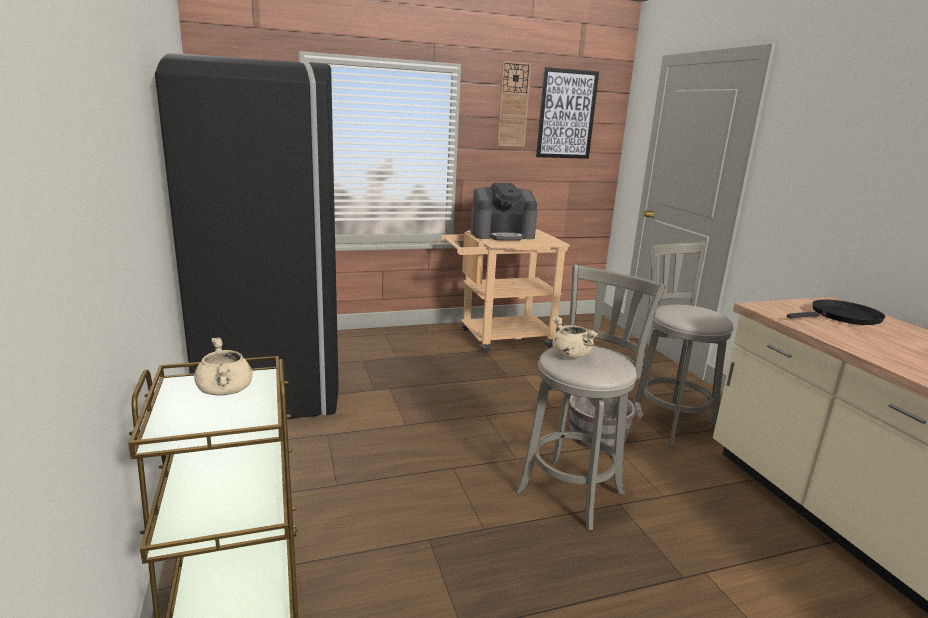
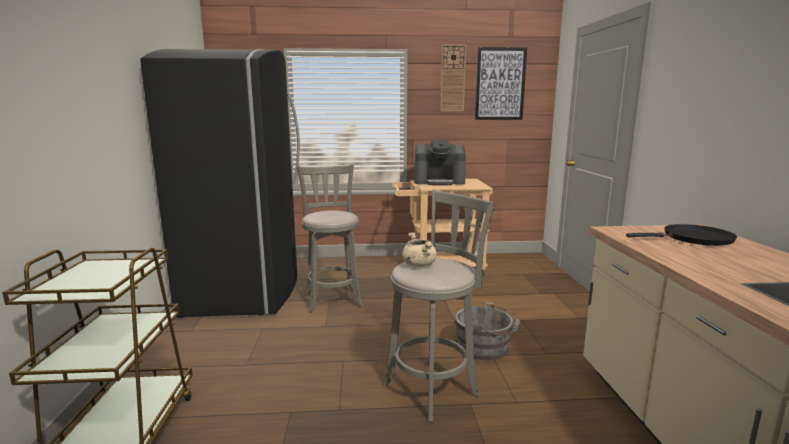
camera: 15 degrees right, 5 degrees down
beige cooking pot [194,337,253,395] -> none
grey stool [633,242,733,448] -> grey stool moved to [297,164,362,313]

